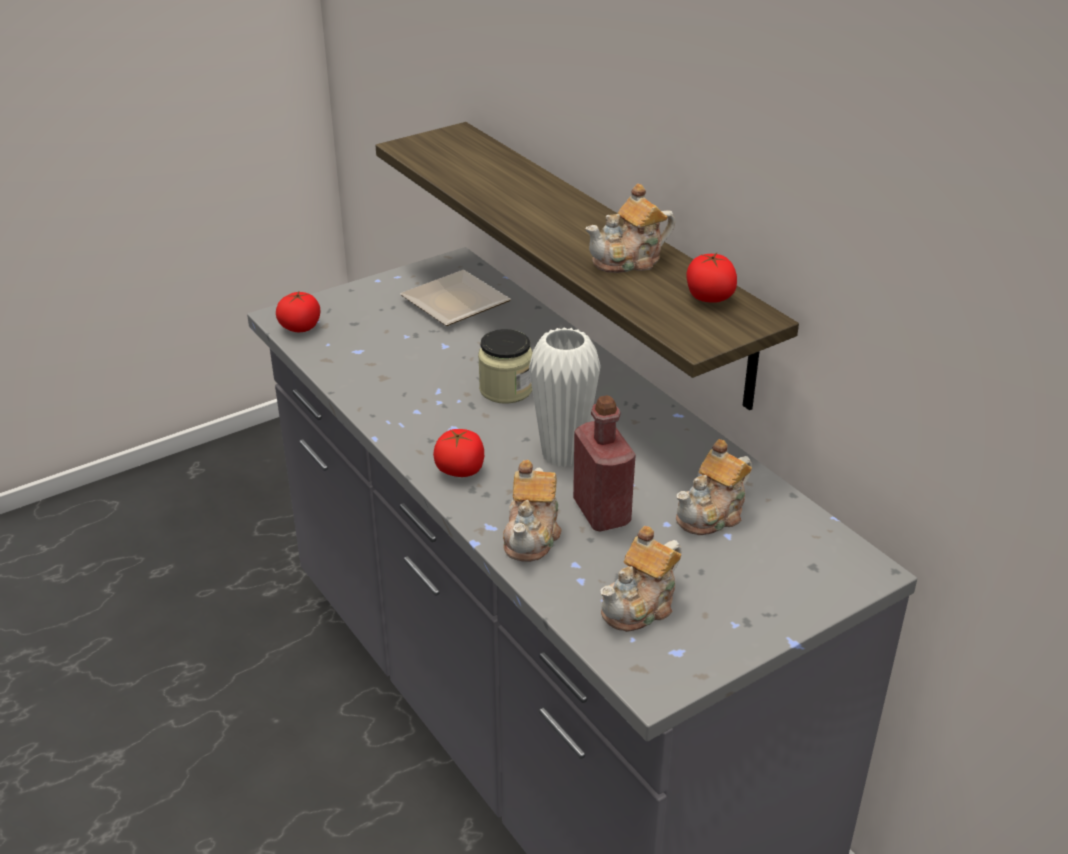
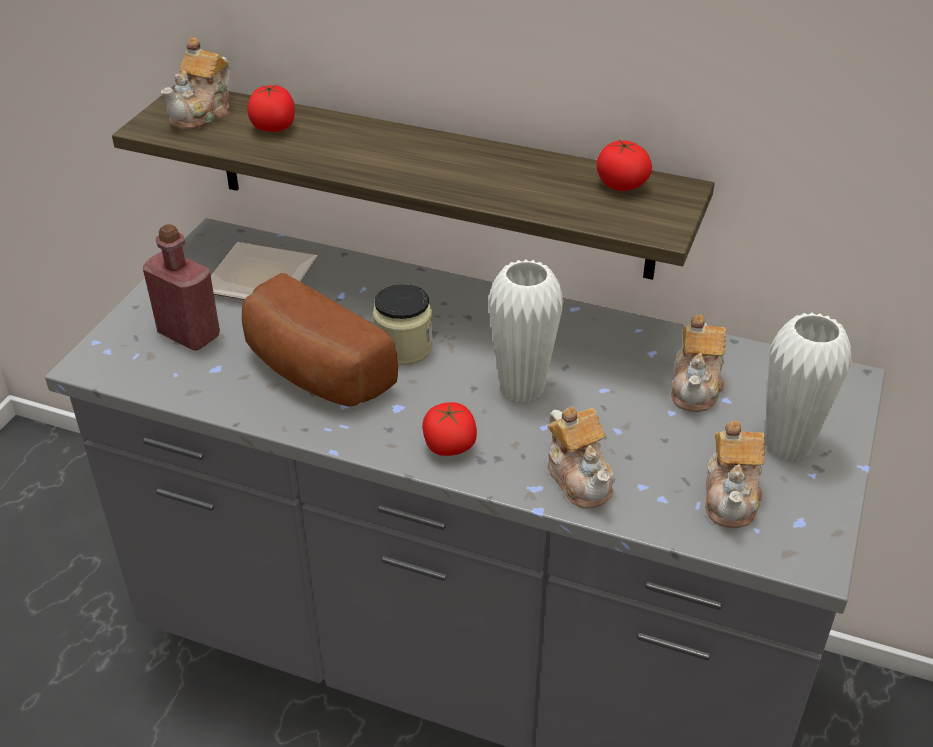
camera: 35 degrees left, 5 degrees up
tomato [276,291,321,332] -> tomato moved to [247,84,295,132]
red bottle [573,395,636,531] -> red bottle moved to [143,224,220,351]
teapot [585,184,675,273] -> teapot moved to [161,37,231,130]
none -> bread [242,273,398,407]
none -> white vase [765,312,851,461]

